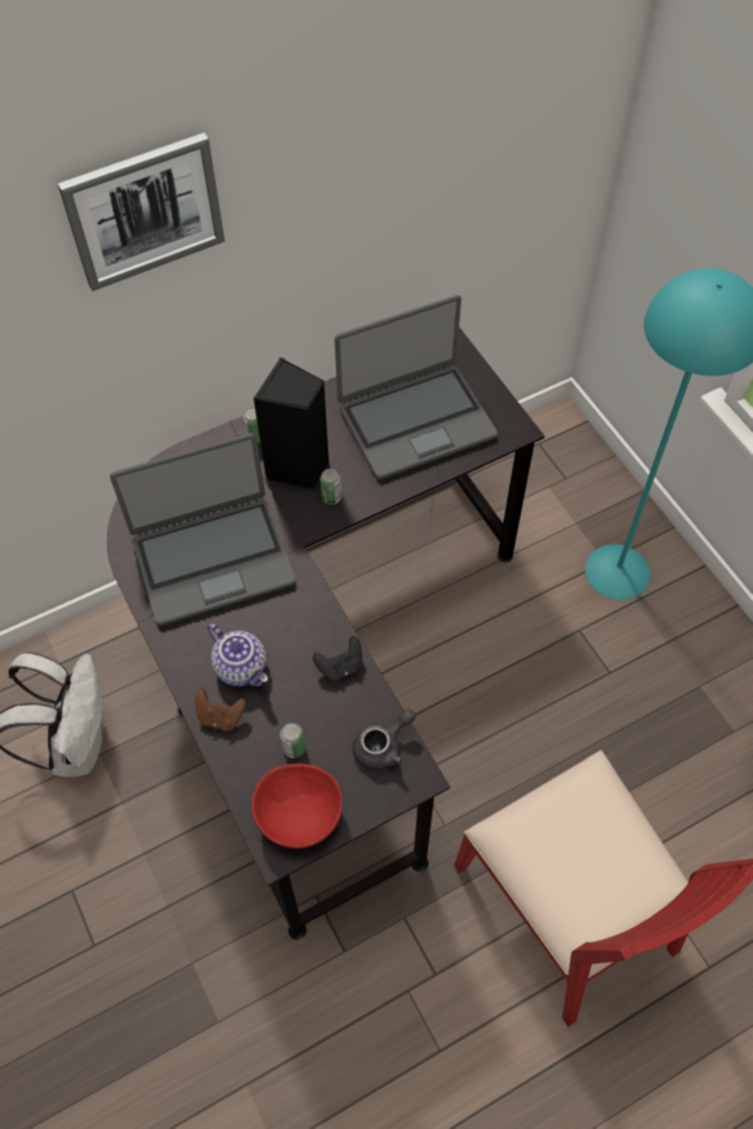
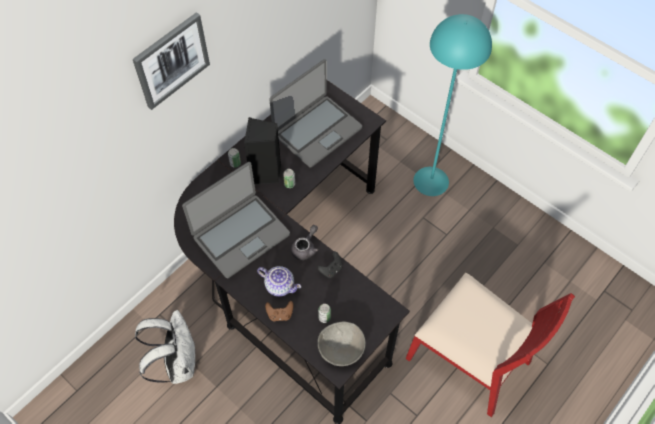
camera: 20 degrees left, 0 degrees up
red bowl [252,764,342,848] -> grey bowl [318,321,366,366]
grey teapot [353,709,416,770] -> grey teapot moved to [291,225,319,260]

